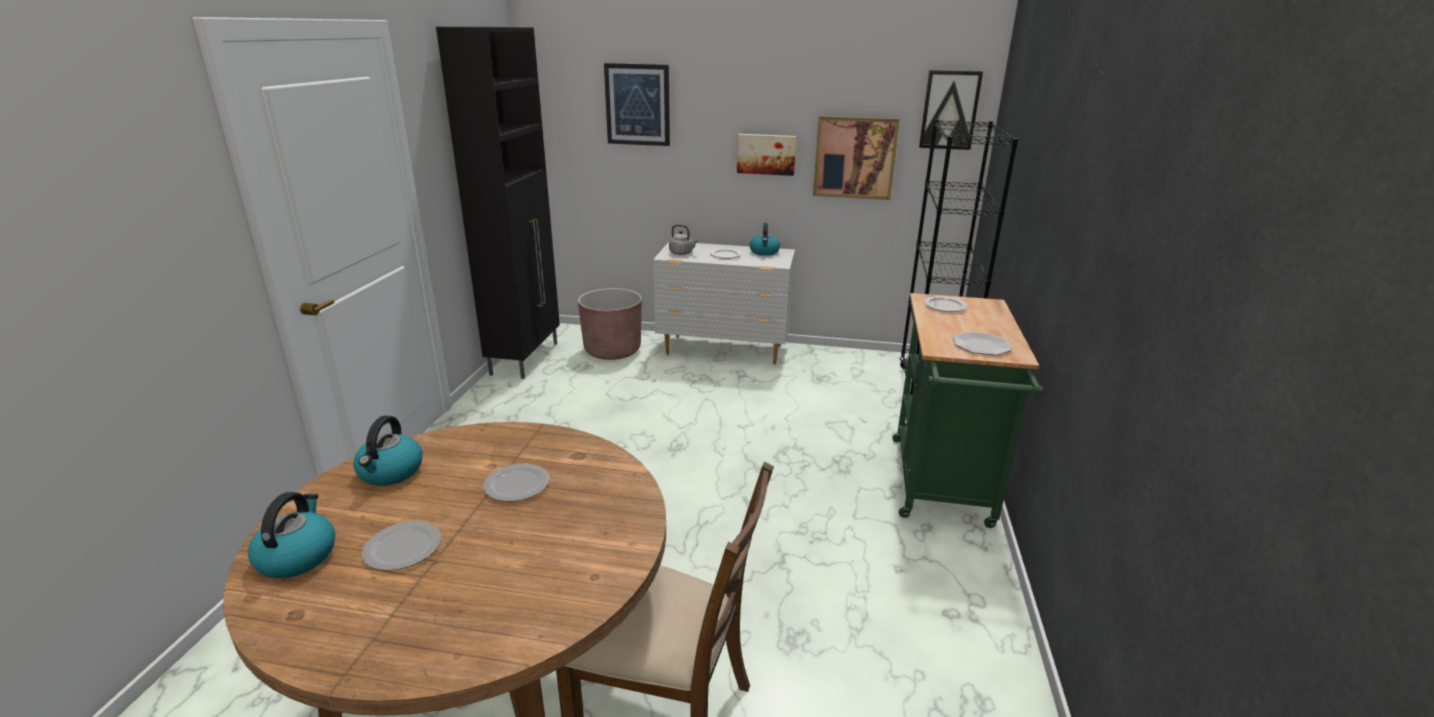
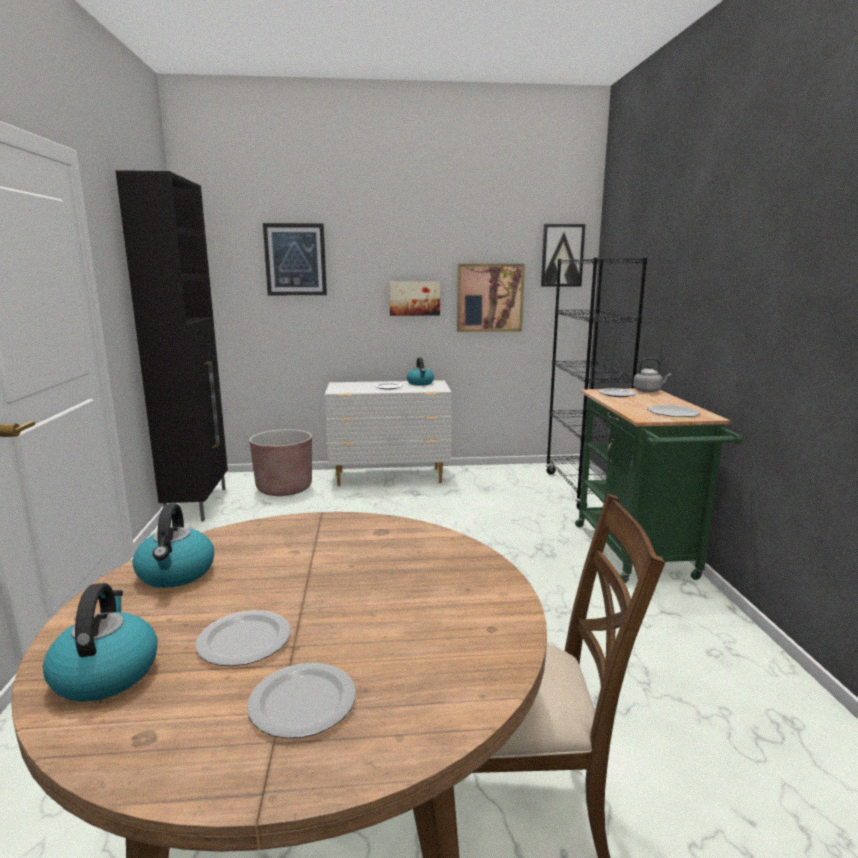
camera: 15 degrees left, 10 degrees down
plate [483,464,550,502] -> plate moved to [247,663,356,738]
grey kettle [669,224,698,255] -> grey kettle moved to [633,358,672,393]

